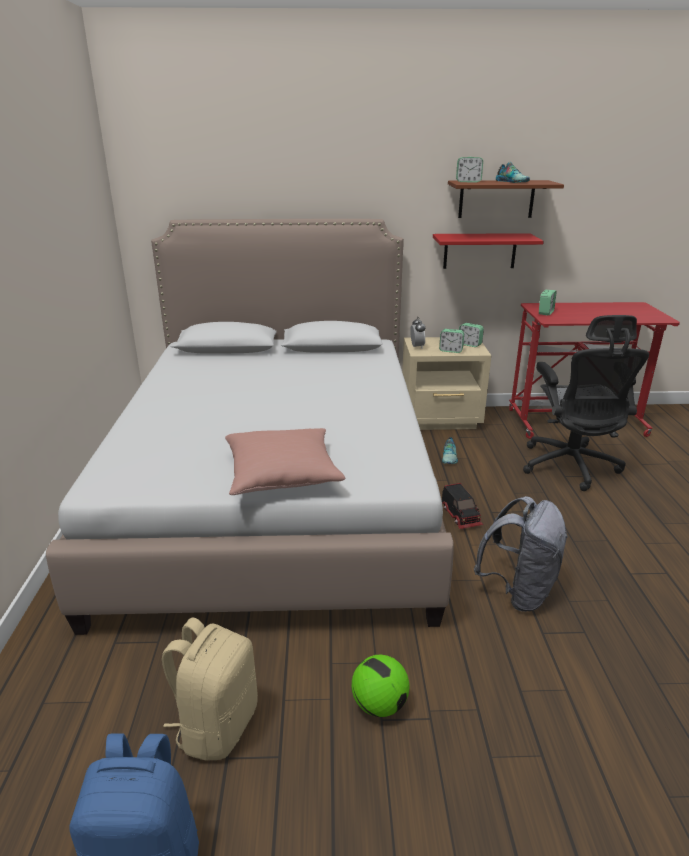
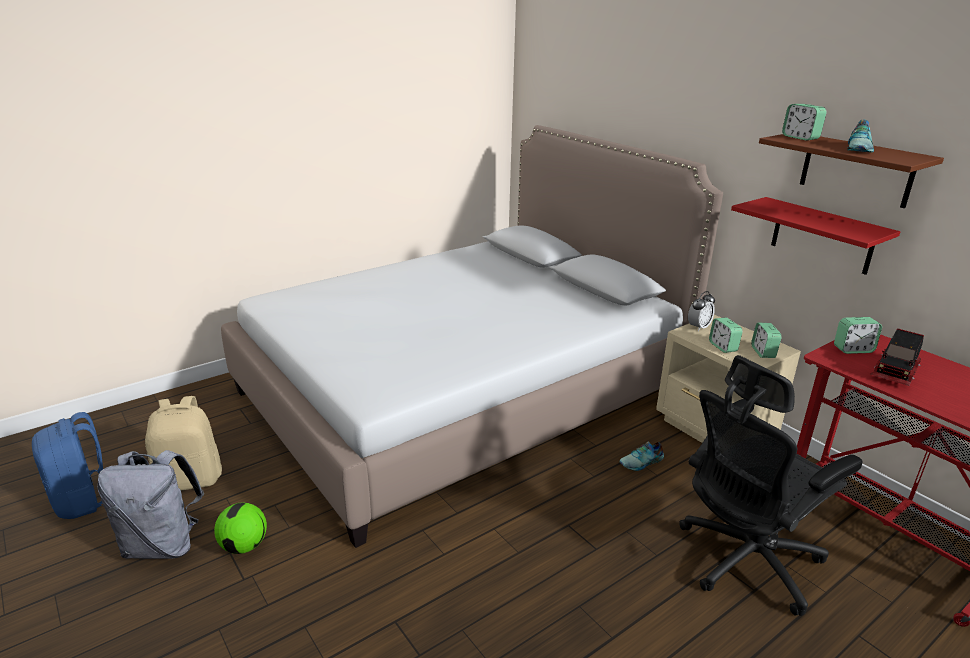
camera: 55 degrees right, 0 degrees up
pink pillow [225,428,345,495] -> none
toy truck [442,483,483,529] -> toy truck moved to [871,328,924,386]
grey backpack [474,496,568,612] -> grey backpack moved to [97,450,204,559]

